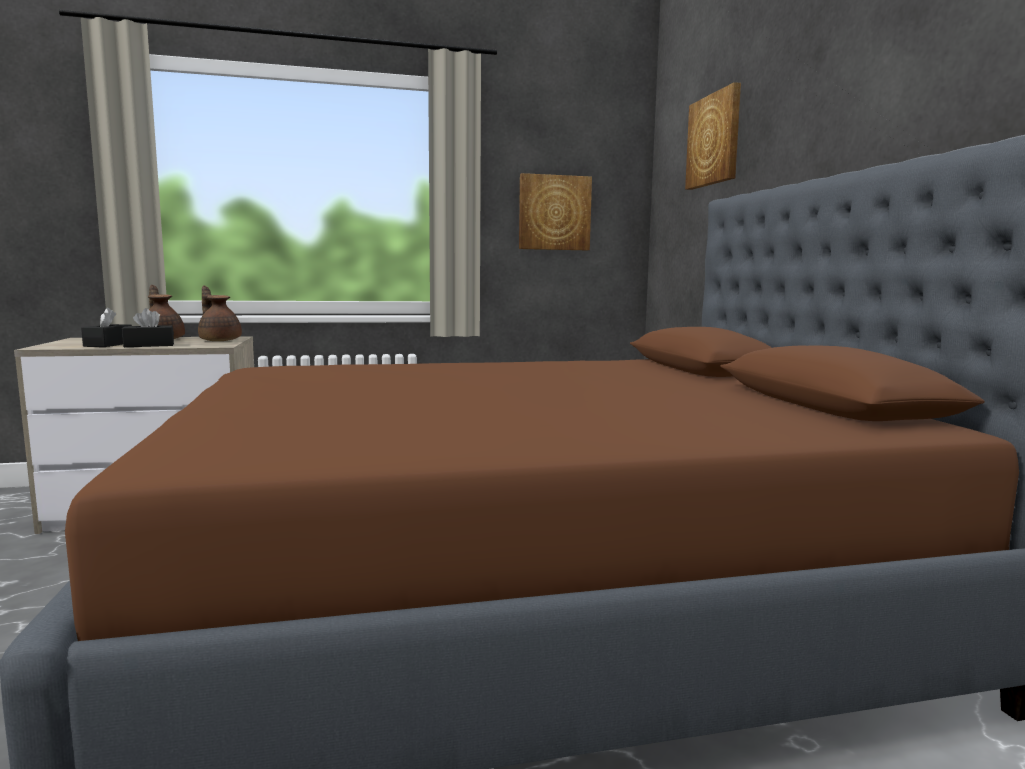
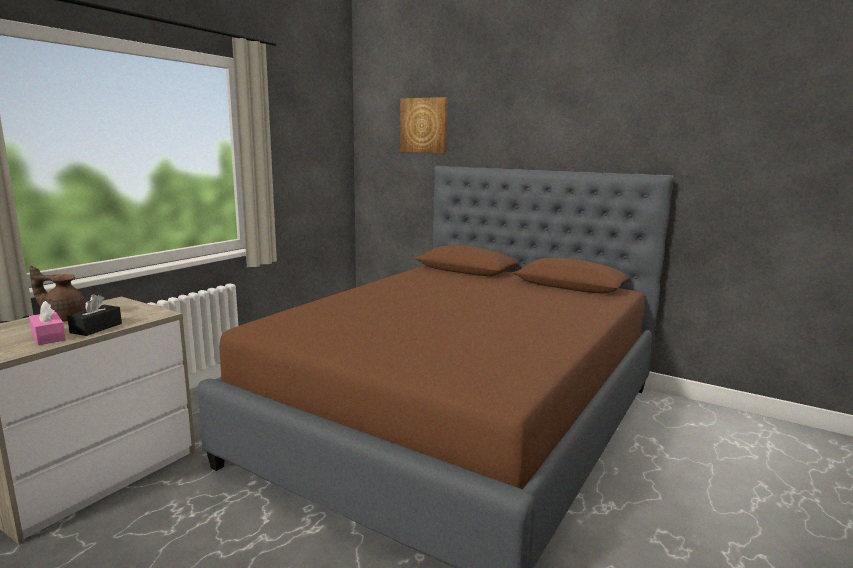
camera: 45 degrees left, 5 degrees up
black tissue box [81,308,132,347] -> pink tissue box [29,301,66,345]
brown teapot [198,285,242,341] -> none
picture [519,173,592,250] -> none

